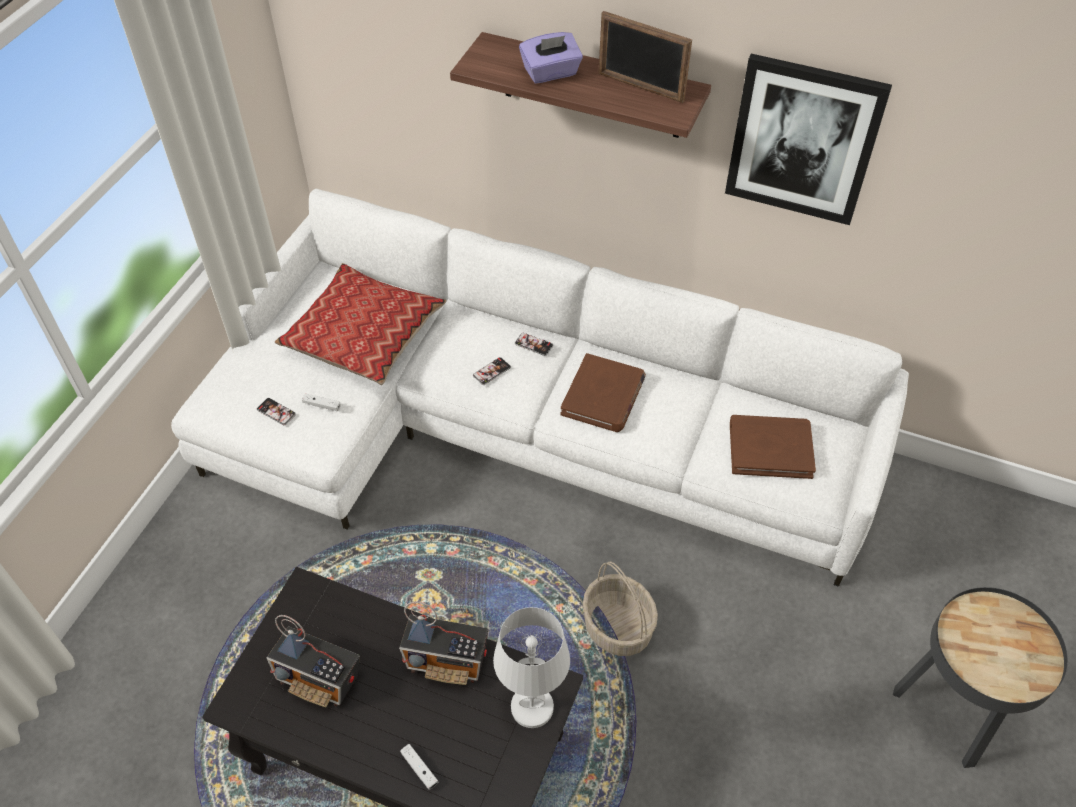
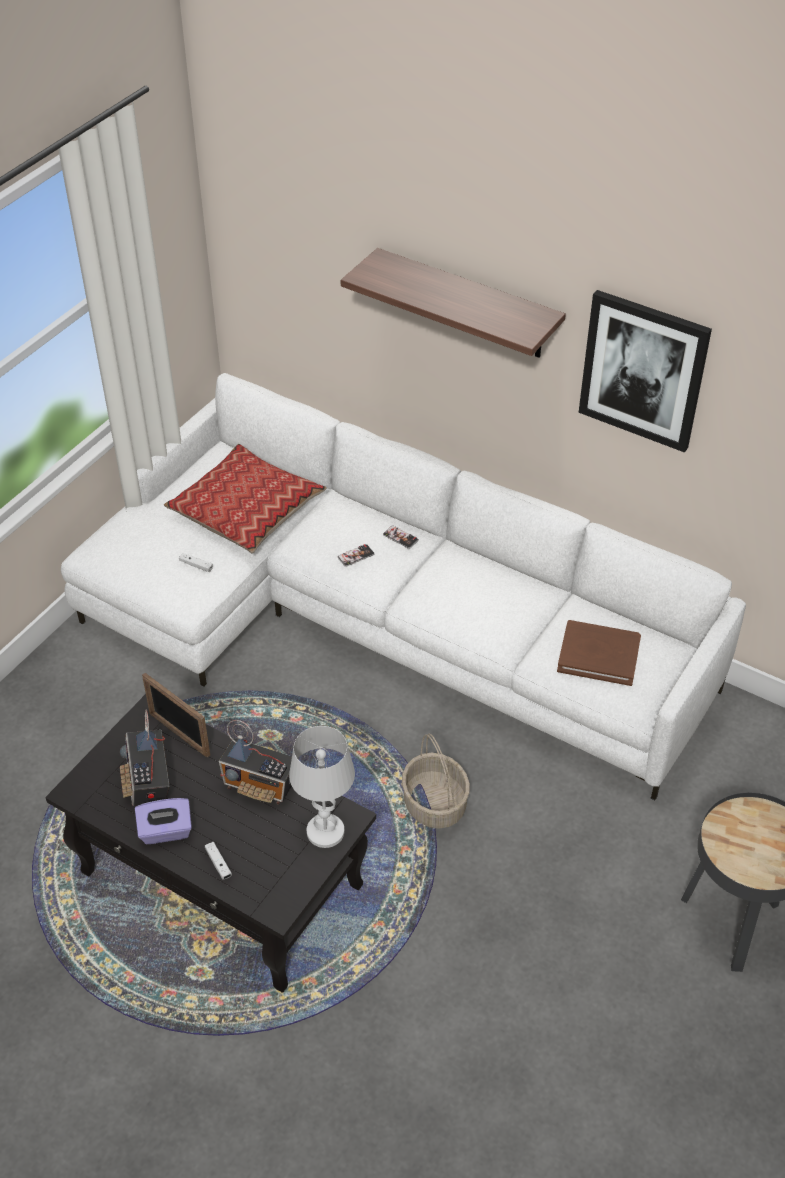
camera: 10 degrees right, 5 degrees down
phone [257,398,296,425] -> none
radio [267,615,360,707] -> radio turned 45 degrees clockwise [120,710,170,806]
purple tissue box [519,32,583,84] -> purple tissue box moved to [135,798,192,844]
brown book [560,353,646,432] -> none
picture frame [598,11,692,103] -> picture frame moved to [142,673,210,757]

